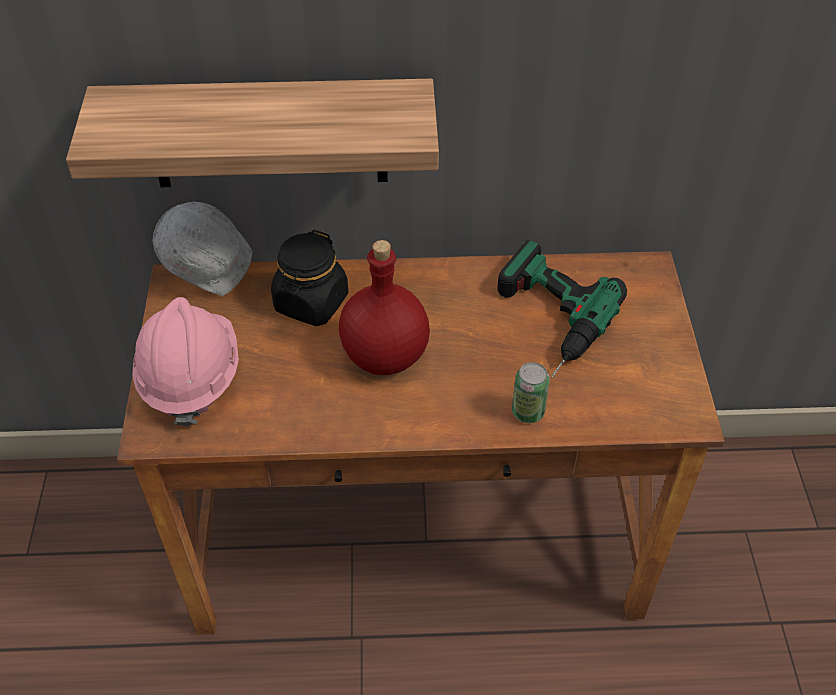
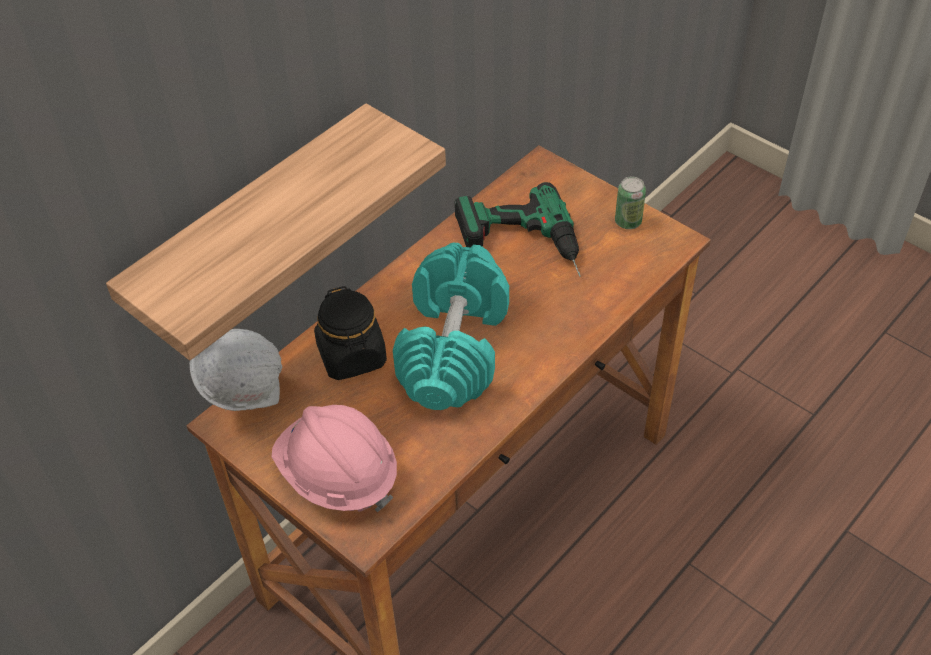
camera: 45 degrees left, 0 degrees up
red bottle [339,240,430,375] -> turquoise dumbbell [393,242,509,410]
can [512,362,550,423] -> can moved to [615,176,646,229]

